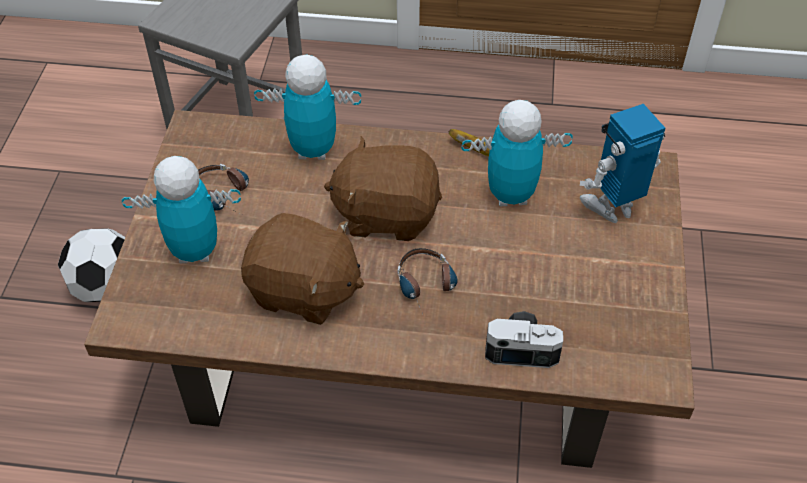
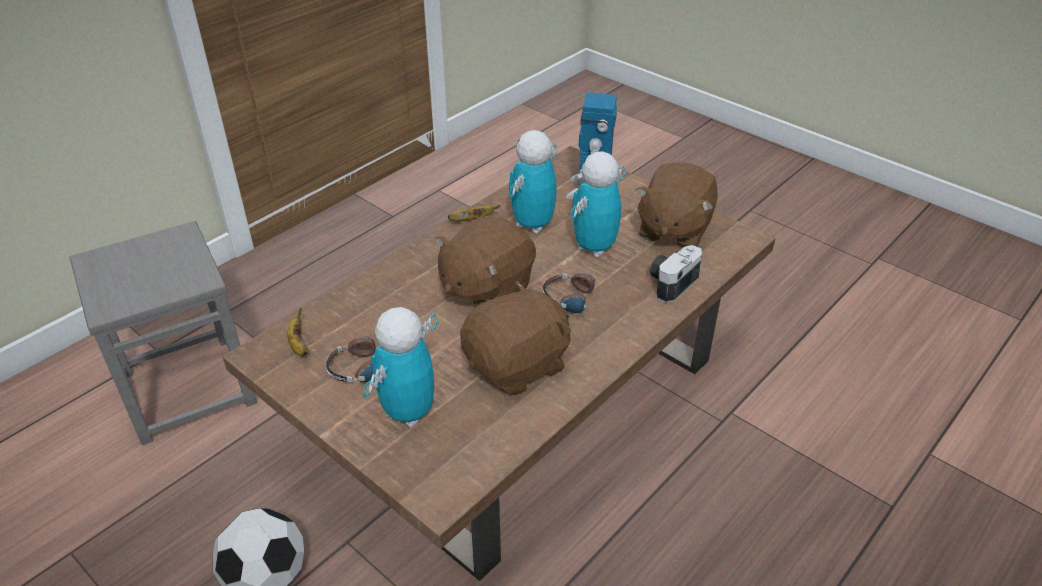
camera: 55 degrees left, 10 degrees down
toy robot [254,55,361,160] -> toy robot moved to [570,152,625,257]
none -> banana [288,307,308,356]
none -> brown plush toy [636,162,718,248]

